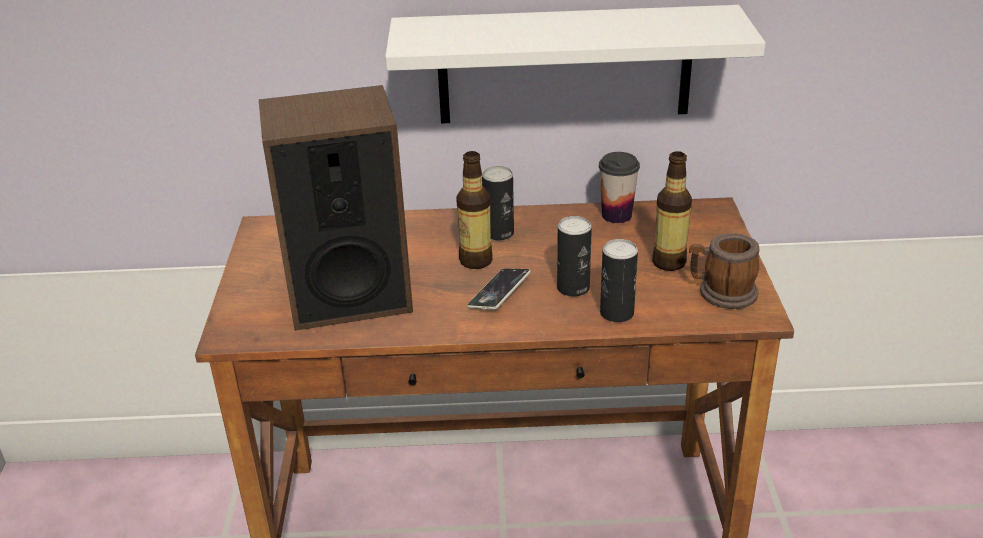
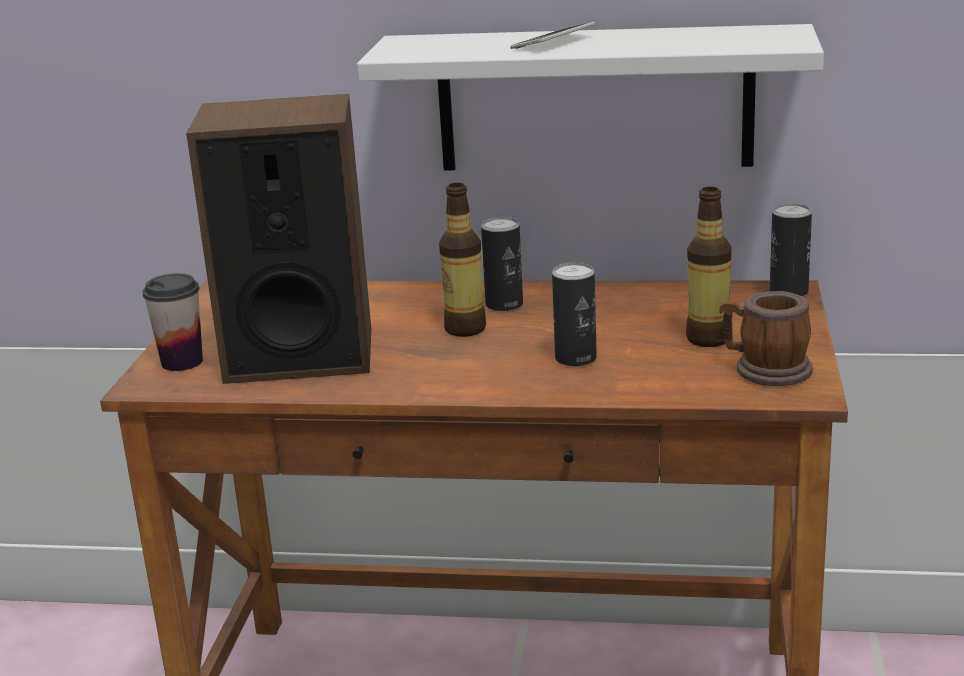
camera: 10 degrees right, 10 degrees down
phone [467,268,531,310] -> phone moved to [510,22,595,49]
cup [599,152,640,223] -> cup moved to [142,273,203,371]
can [600,239,638,322] -> can moved to [770,203,812,296]

